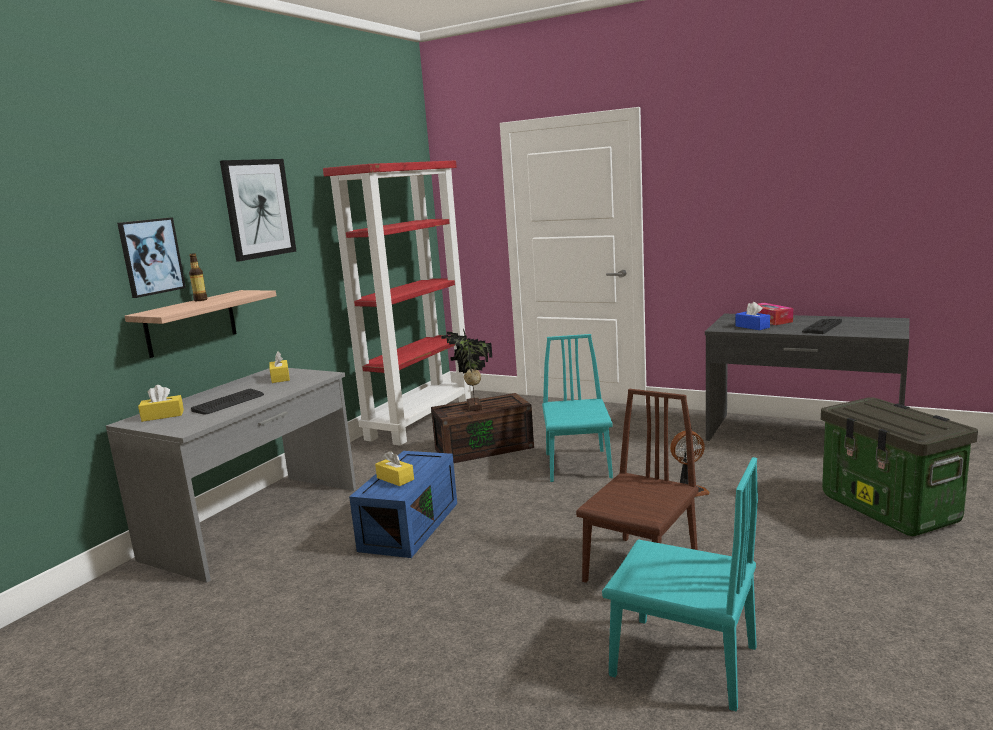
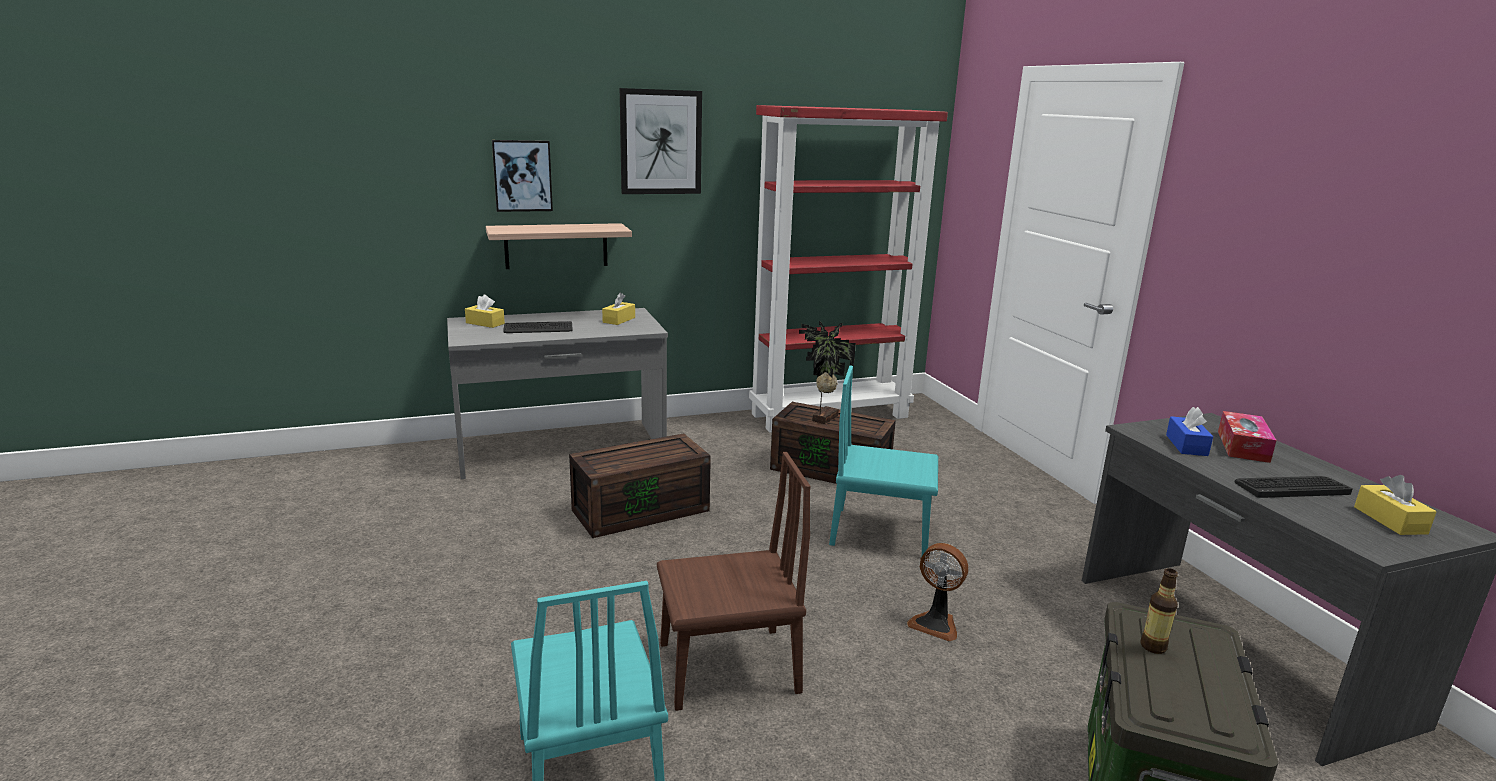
camera: 40 degrees right, 5 degrees up
bottle [189,253,207,301] -> bottle moved to [1140,568,1178,654]
blue storage box [349,451,457,558] -> brown storage box [569,433,711,538]
yellow tissue box [375,450,414,486] -> yellow tissue box moved to [1354,475,1437,535]
turquoise chair [542,334,613,482] -> turquoise chair turned 120 degrees counterclockwise [829,366,938,555]

